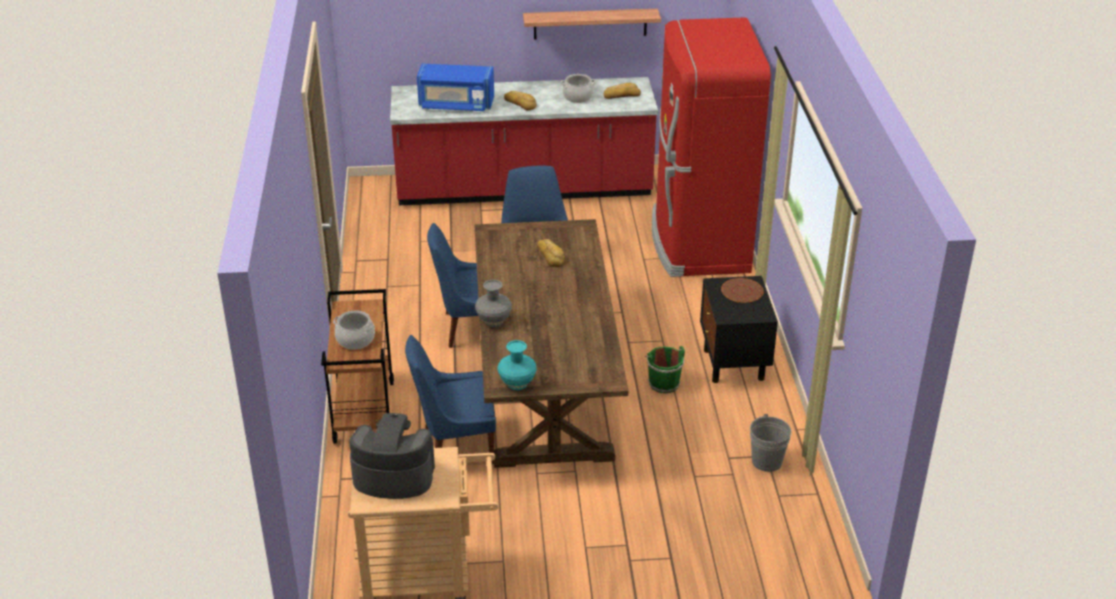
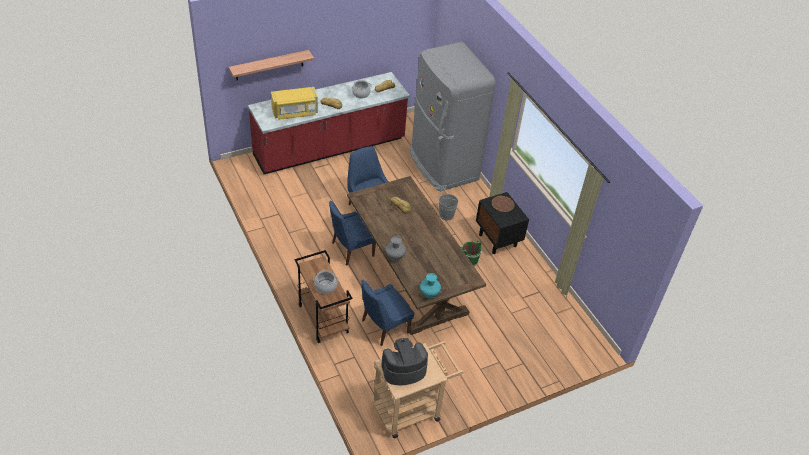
camera: 25 degrees left, 10 degrees up
blue microwave [417,63,494,111] -> yellow microwave [271,87,318,120]
shelf [523,9,661,39] -> shelf moved to [229,50,314,80]
red fridge [652,17,771,277] -> grey fridge [409,42,495,192]
grey bucket [750,414,791,472] -> grey bucket moved to [439,193,458,220]

